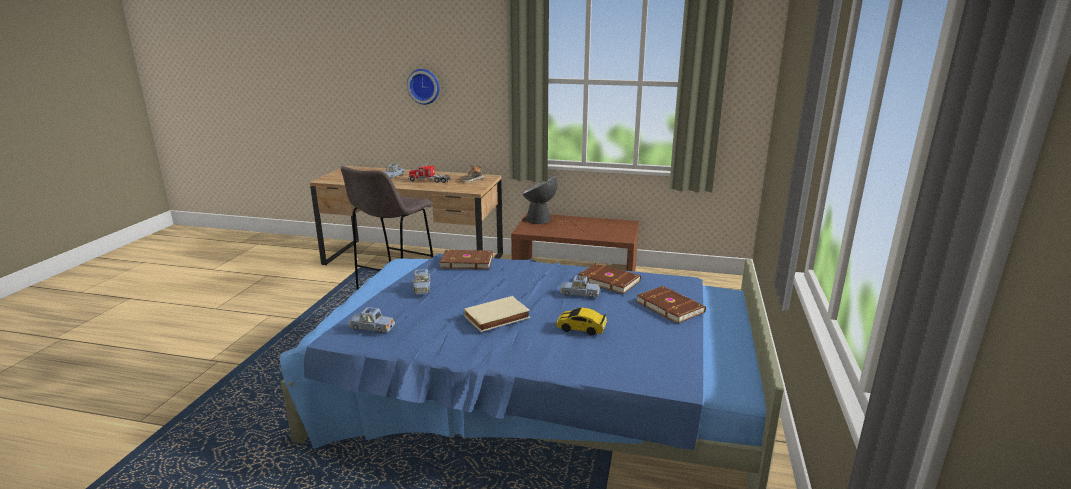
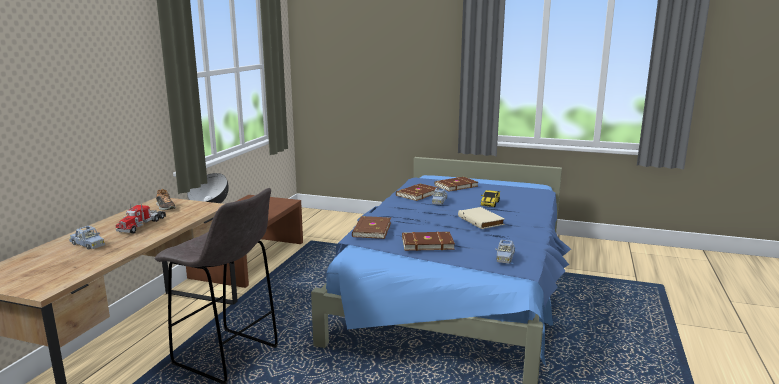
camera: 85 degrees left, 5 degrees down
wall clock [407,69,440,105] -> none
blue toy car [411,269,432,294] -> brown book [402,232,455,251]

